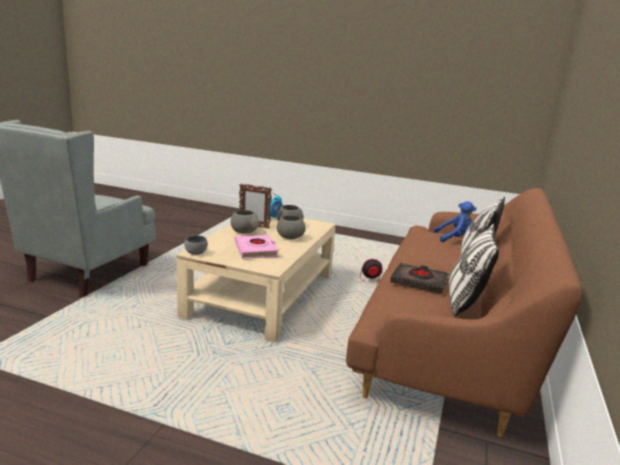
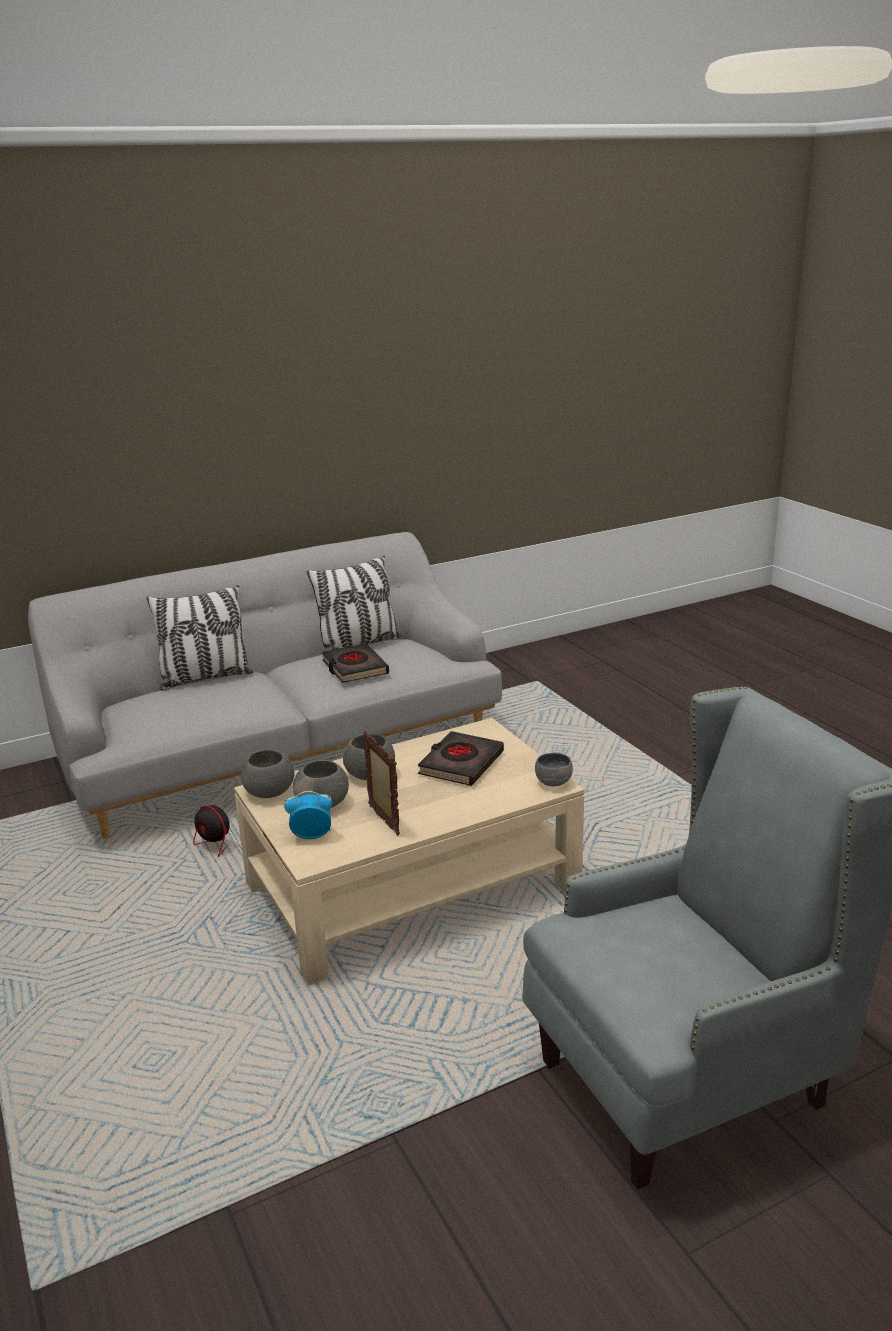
camera: 135 degrees left, 5 degrees up
grey bowl [231,210,259,234] -> grey bowl moved to [241,750,294,798]
pink book [235,235,279,259] -> black book [418,731,504,786]
brown sofa [346,188,583,437] -> grey sofa [28,532,502,839]
blue plush toy [434,201,477,242] -> none

